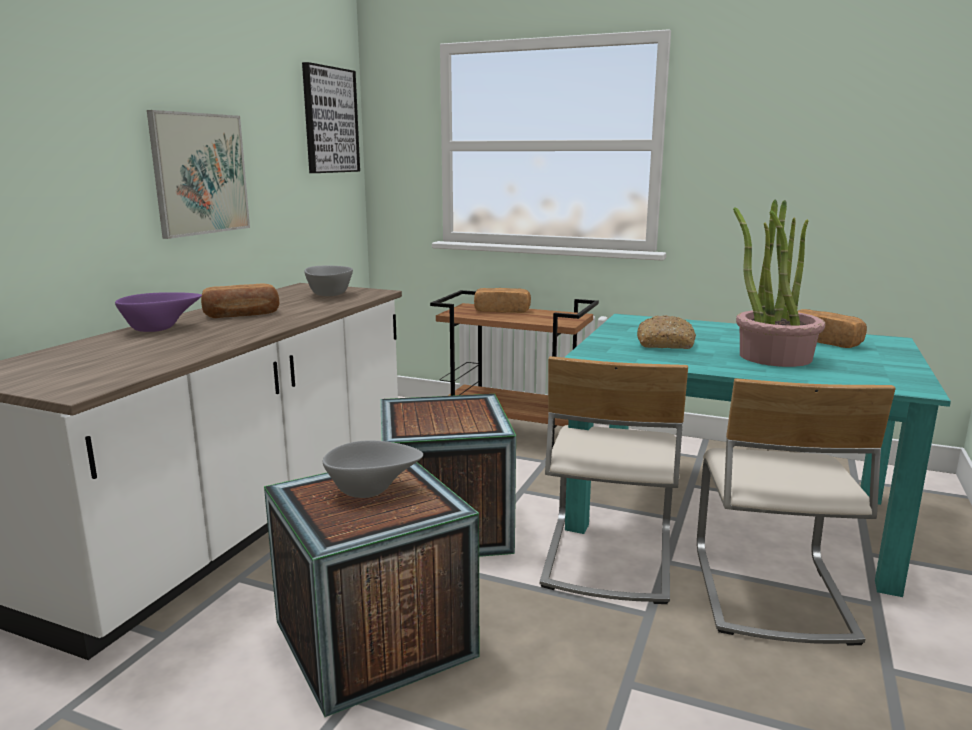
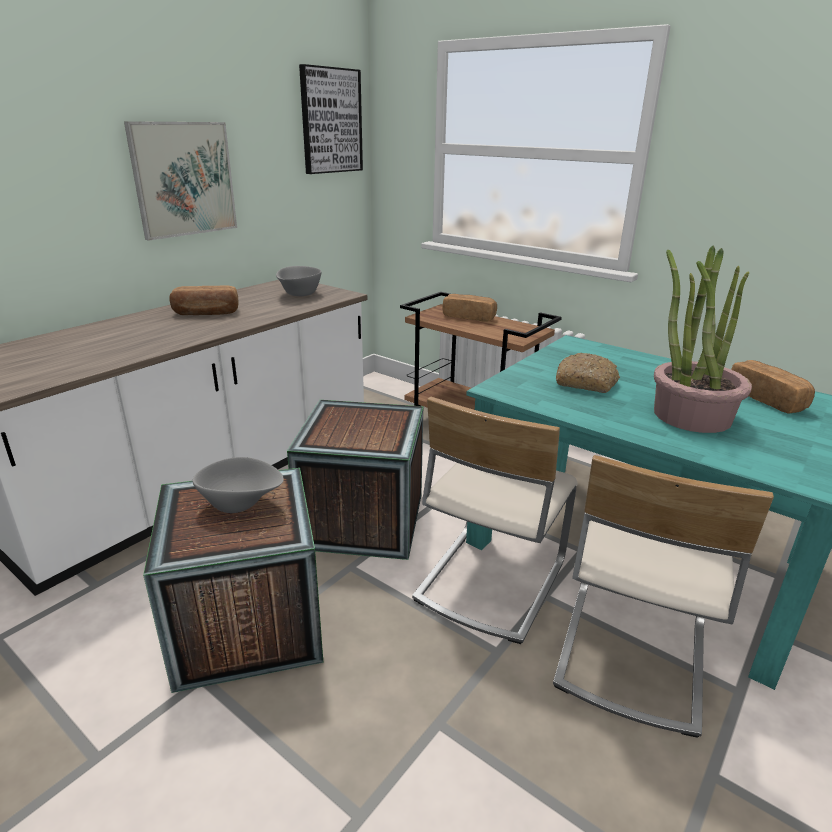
camera: 15 degrees right, 10 degrees up
purple bowl [115,292,202,332] -> none

